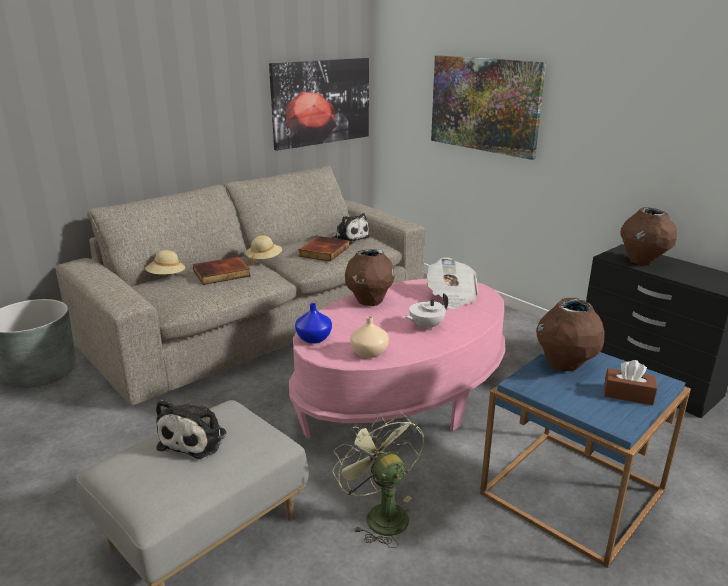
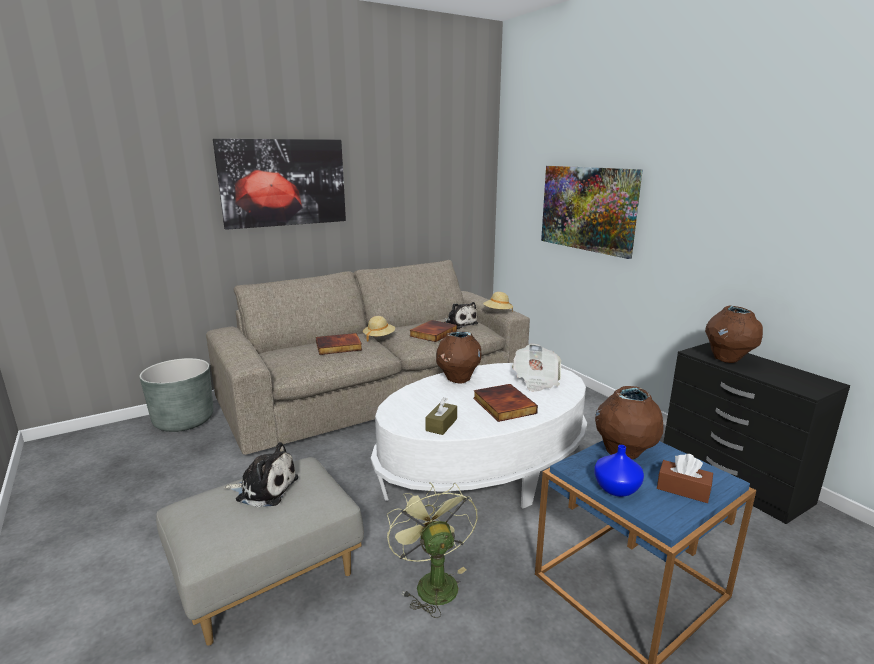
camera: 10 degrees right, 5 degrees down
beige hat [145,250,187,274] -> beige hat moved to [483,292,513,311]
plush toy [156,399,226,459] -> plush toy turned 105 degrees counterclockwise [223,442,298,507]
picture [269,58,369,151] -> picture moved to [213,139,346,230]
pink coffee table [289,278,505,439] -> white coffee table [371,363,587,508]
blue vase [295,303,332,344] -> blue vase moved to [594,445,644,497]
beige vase [350,316,389,358] -> brown tissue box [425,397,457,435]
white teapot [404,293,448,330] -> book [473,384,538,422]

